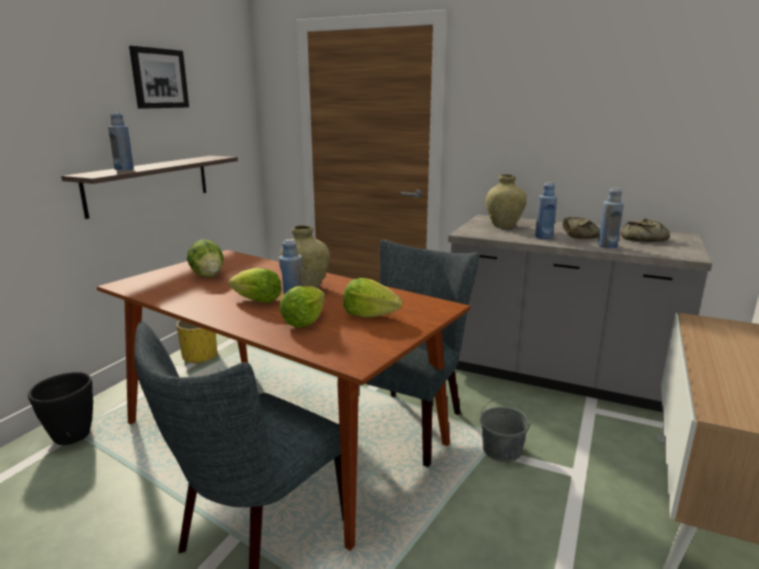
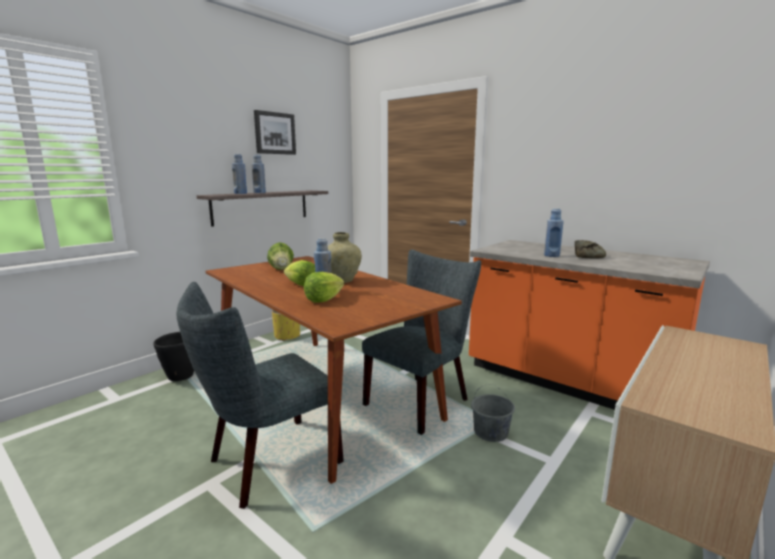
camera: 15 degrees right, 5 degrees down
lettuce [343,278,402,318] -> none
grey counter [448,215,712,412] -> orange counter [469,240,710,410]
beige vase [486,174,527,228] -> none
blue bottle [598,188,624,249] -> blue bottle moved to [251,154,266,193]
bread [620,219,670,242] -> none

